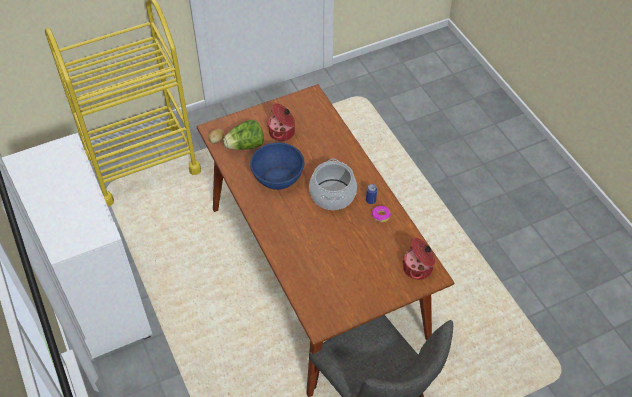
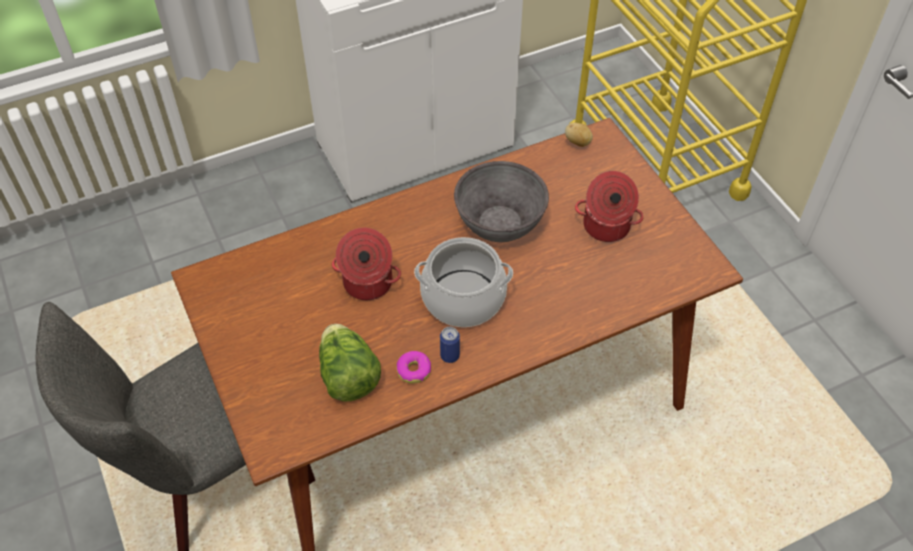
camera: 90 degrees right, 0 degrees up
lettuce [223,120,264,150] -> lettuce moved to [319,324,381,401]
blue bowl [250,143,304,190] -> grey bowl [454,161,549,242]
cooking pot [402,238,435,280] -> cooking pot moved to [332,228,401,300]

